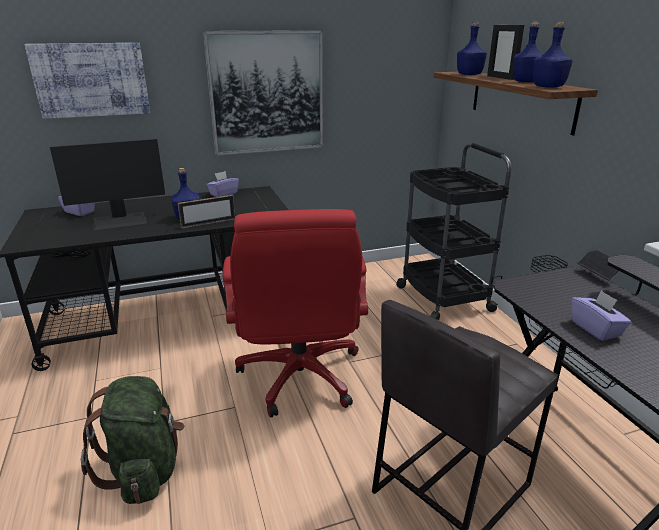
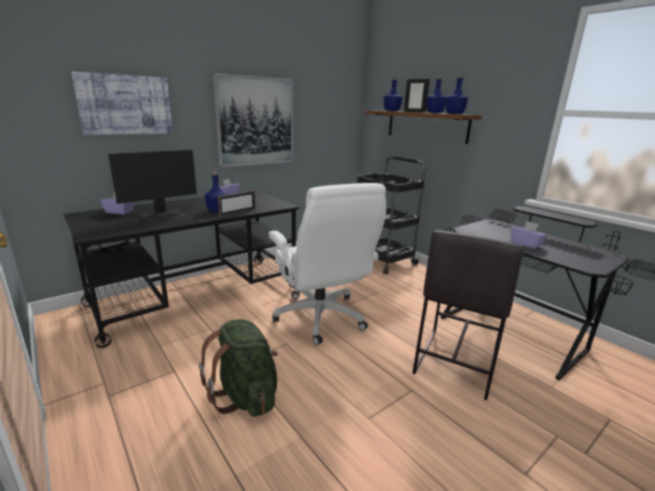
camera: 20 degrees left, 5 degrees down
red office chair [223,209,368,418] -> white office chair [269,183,386,345]

